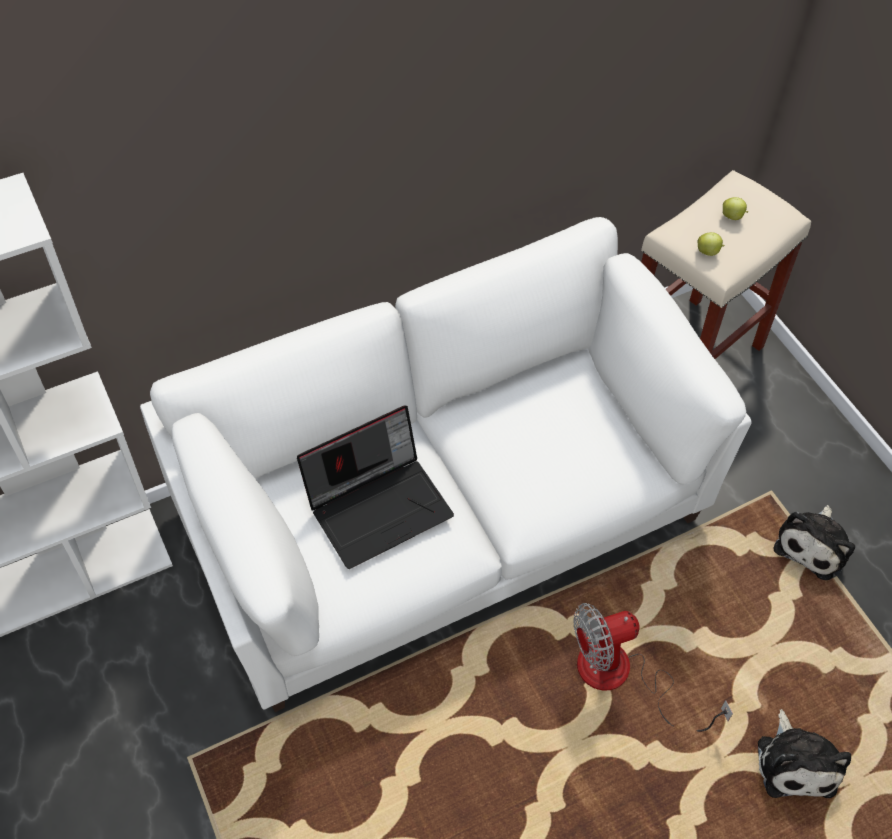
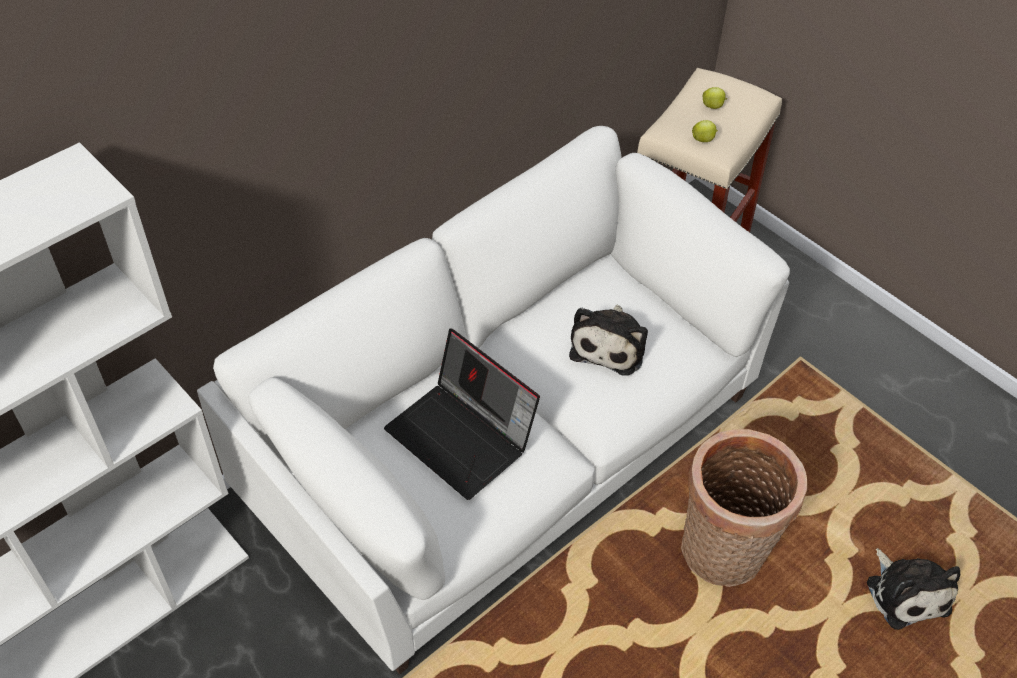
camera: 15 degrees left, 5 degrees down
laptop [297,405,454,569] -> laptop turned 90 degrees clockwise [384,329,540,500]
fan [574,603,733,732] -> basket [681,429,807,587]
plush toy [773,505,855,580] -> plush toy moved to [569,305,648,376]

